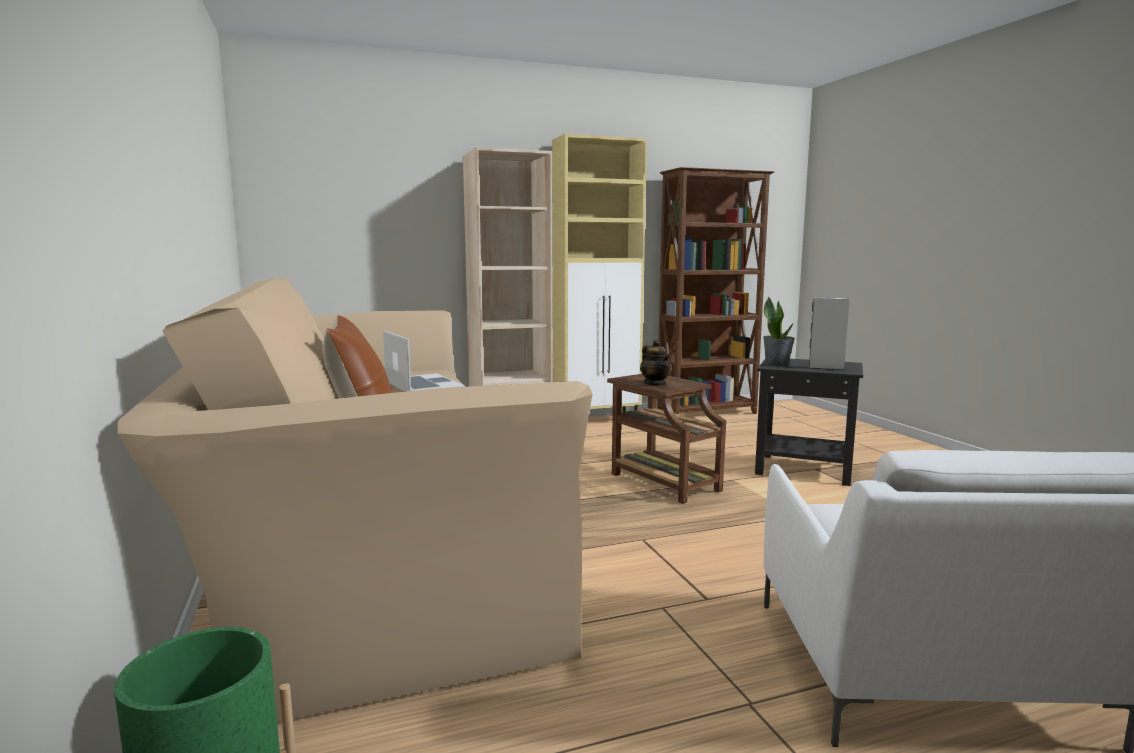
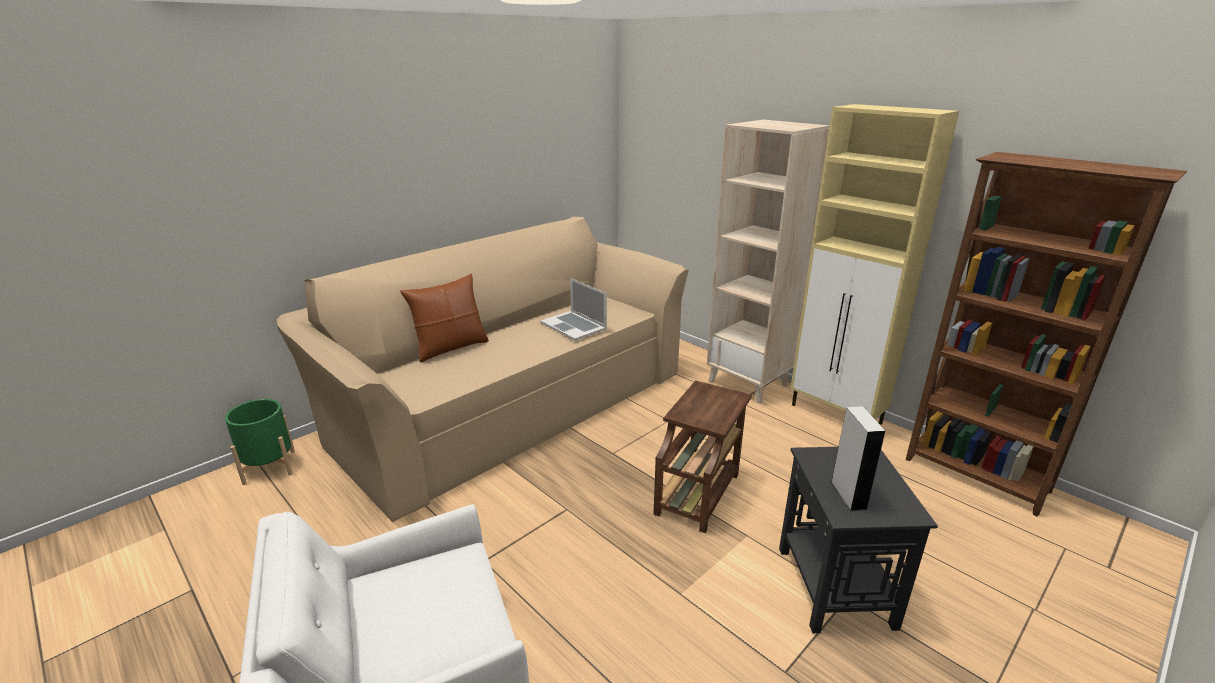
camera: 65 degrees right, 15 degrees up
laptop [383,330,465,392] -> laptop turned 105 degrees clockwise [540,278,607,341]
teapot [640,340,671,386] -> none
potted plant [763,296,795,367] -> none

